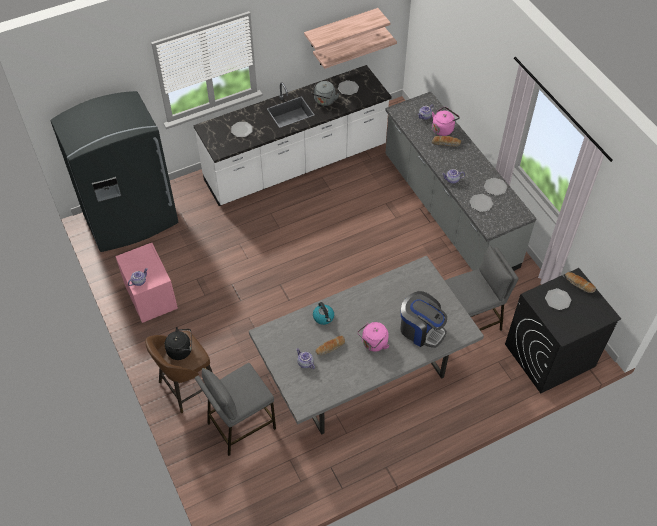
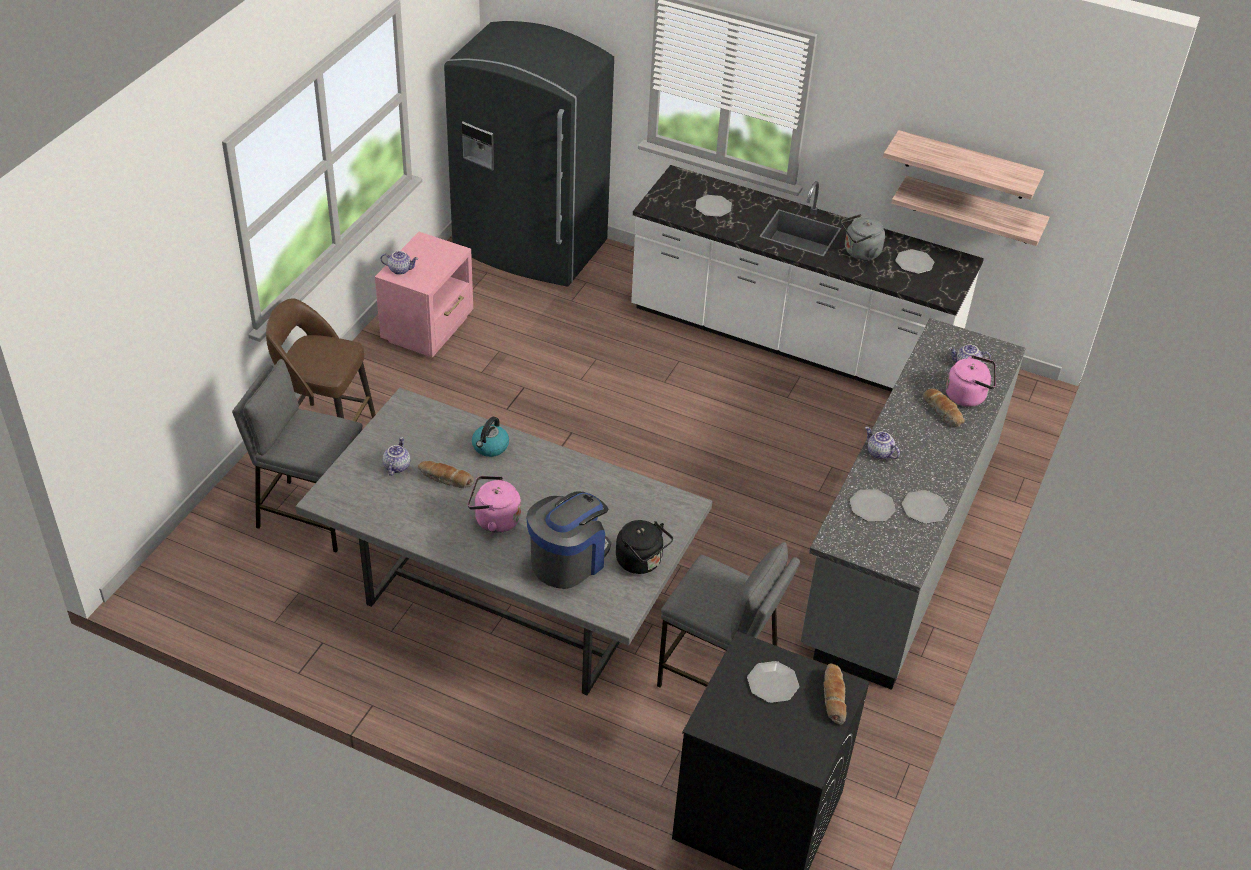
camera: 50 degrees right, 10 degrees down
black kettle [165,327,192,360] -> black kettle moved to [616,520,673,574]
coffee machine [401,291,447,348] -> coffee machine turned 135 degrees counterclockwise [527,492,611,589]

